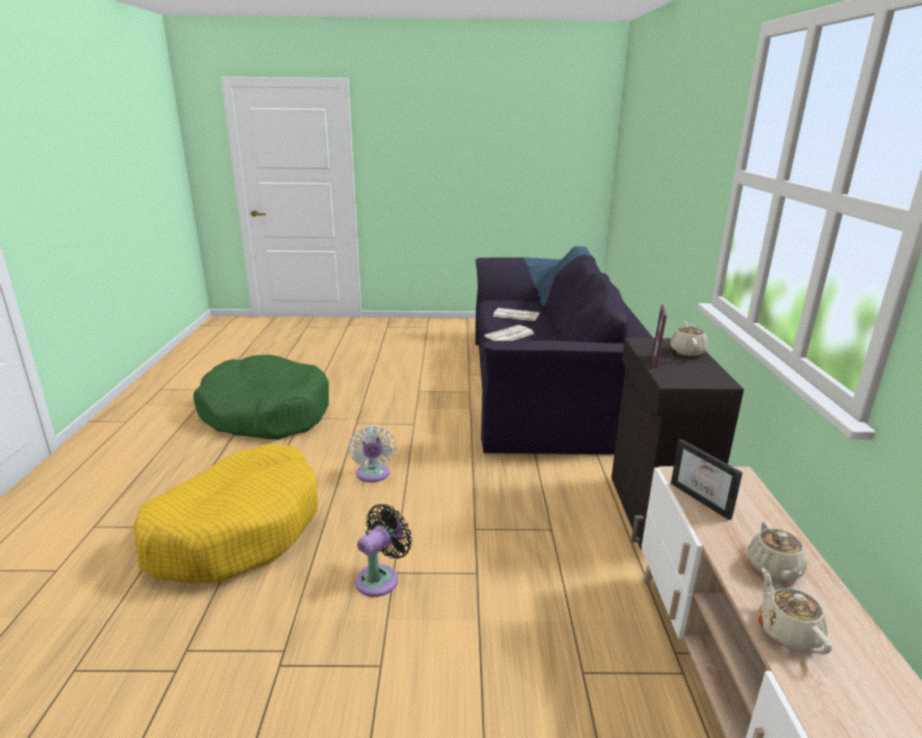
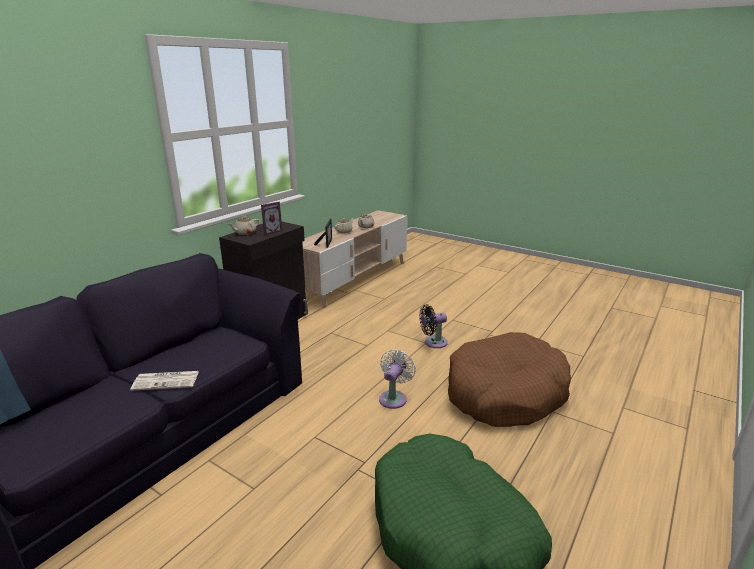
camera: 145 degrees left, 0 degrees up
yellow dog bed [133,444,318,583] -> brown dog bed [448,332,571,427]
newspaper [493,308,539,321] -> none

